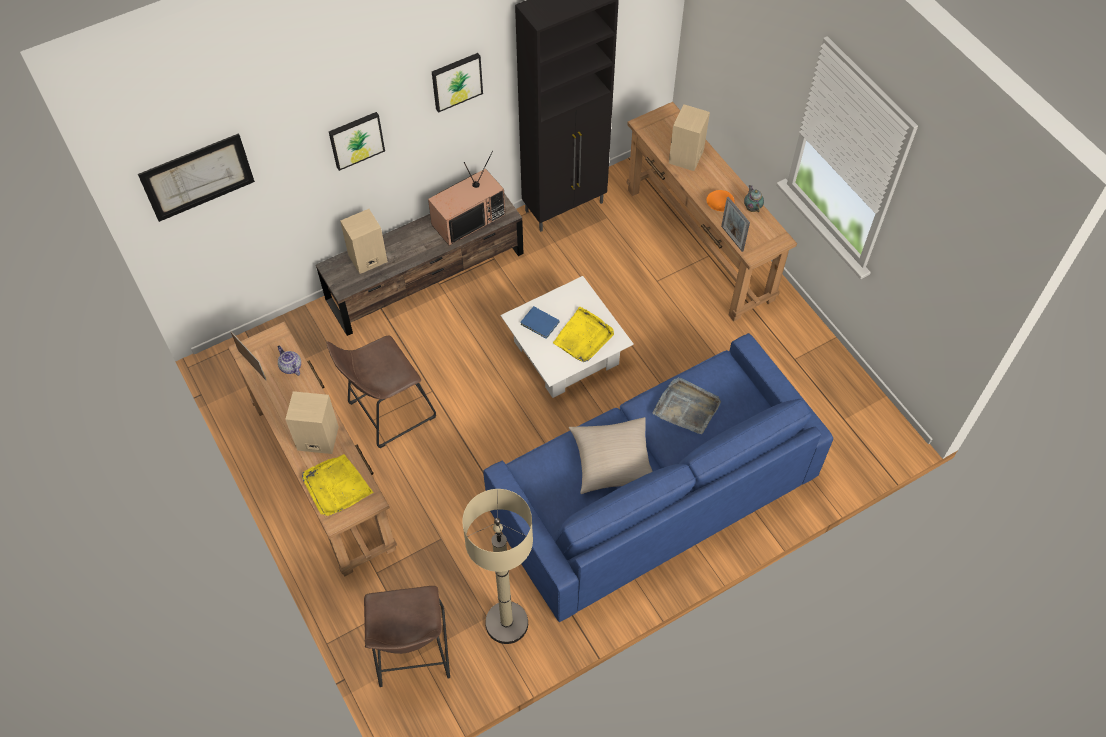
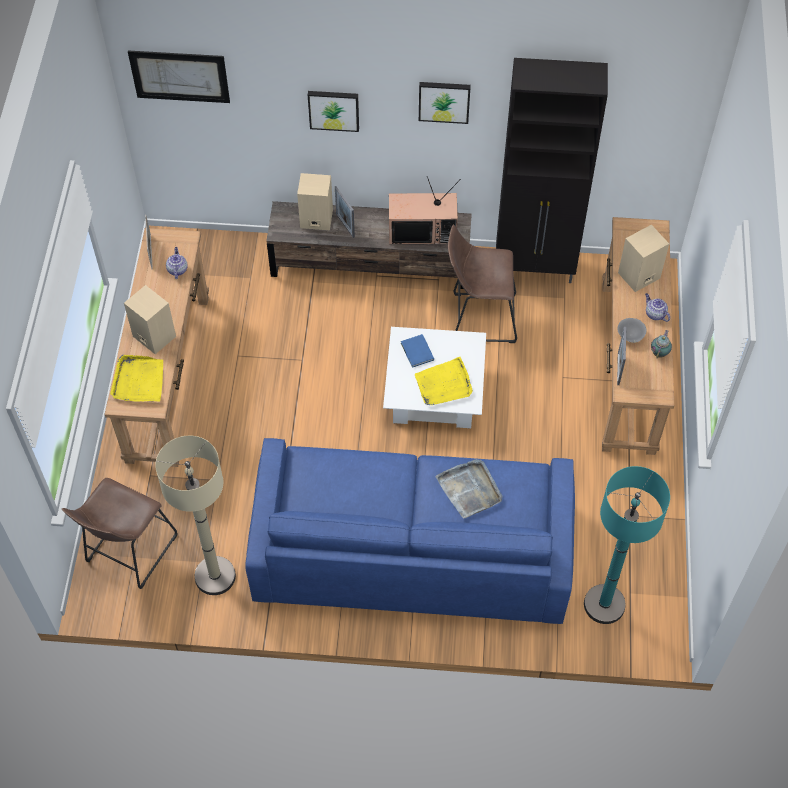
camera: 35 degrees right, 0 degrees up
brown stool [326,335,436,448] -> brown stool moved to [448,225,517,343]
beige pillow [569,417,653,494] -> none
orange bowl [706,190,735,212] -> grey bowl [617,318,647,343]
none -> picture frame [335,186,355,238]
none -> turquoise floor lamp [584,466,670,624]
none -> teapot [645,293,670,322]

